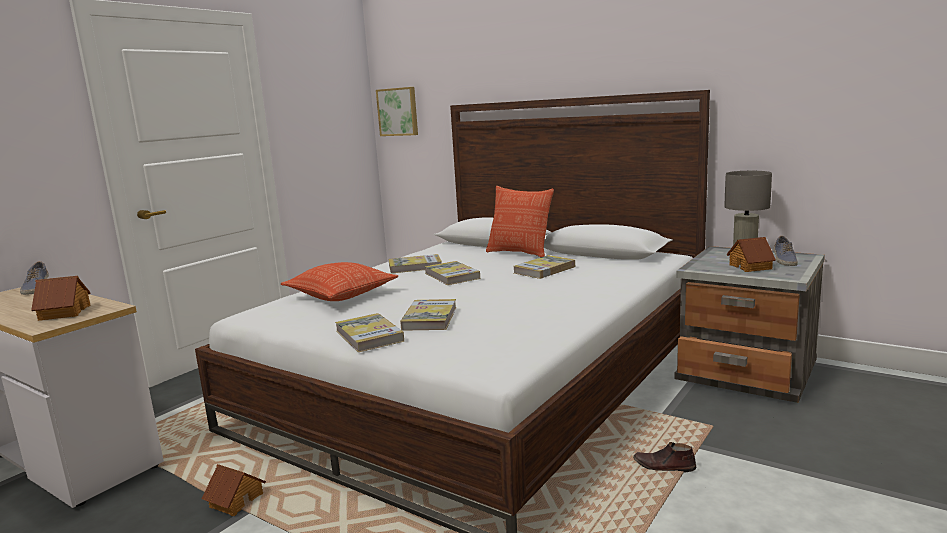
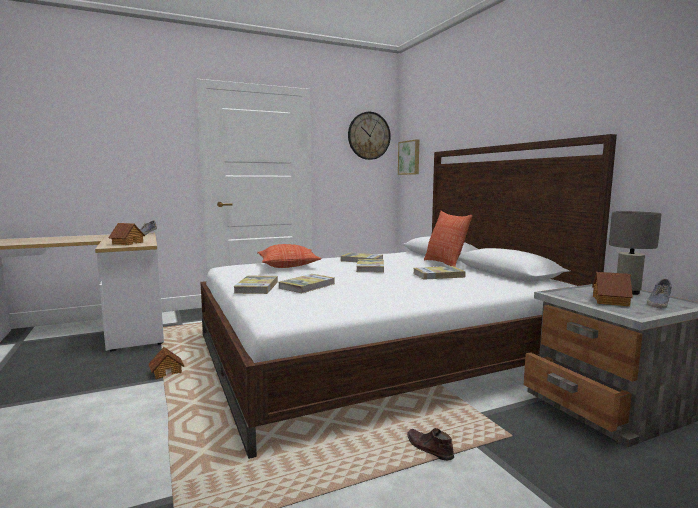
camera: 30 degrees right, 5 degrees down
none -> wall clock [348,112,391,160]

